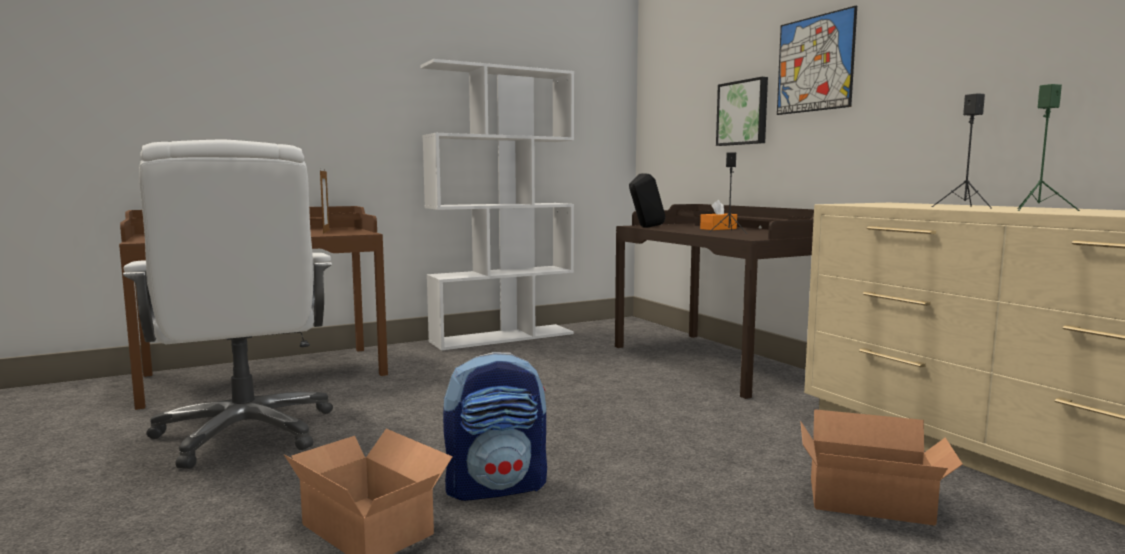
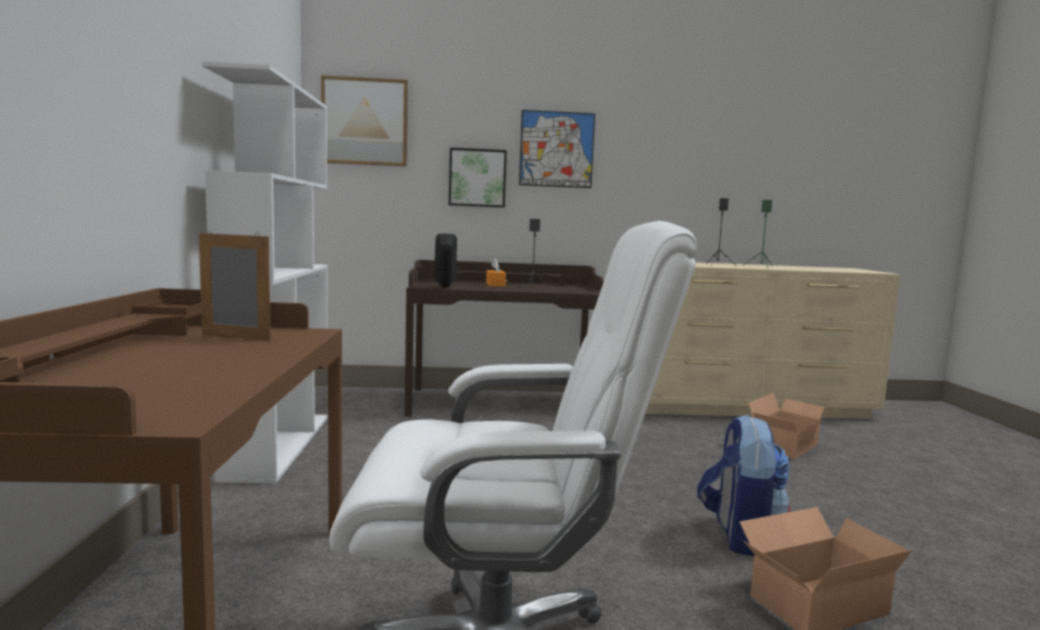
camera: 65 degrees left, 0 degrees up
none -> picture [321,75,408,167]

